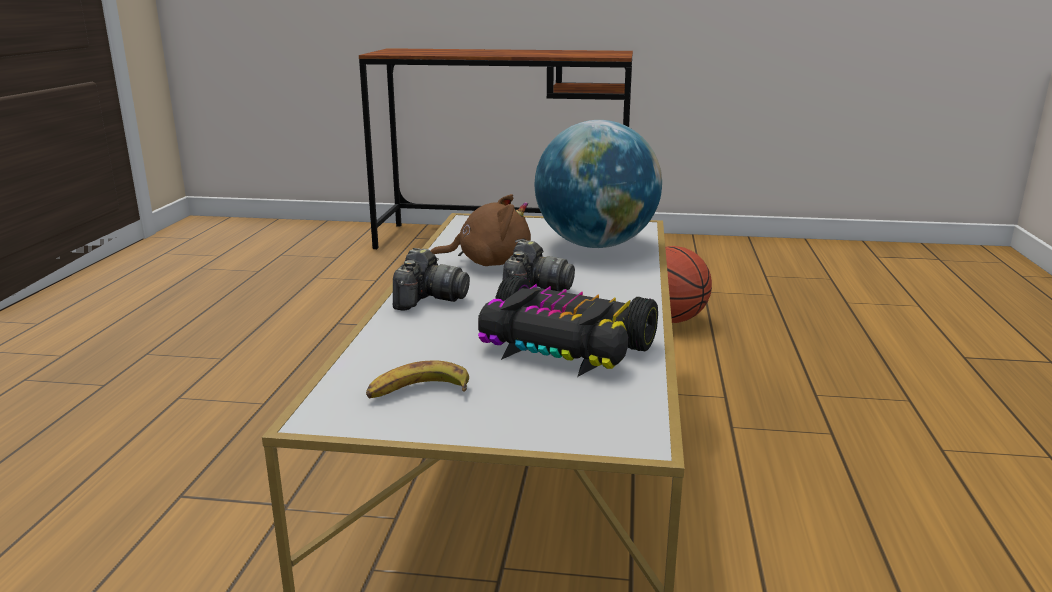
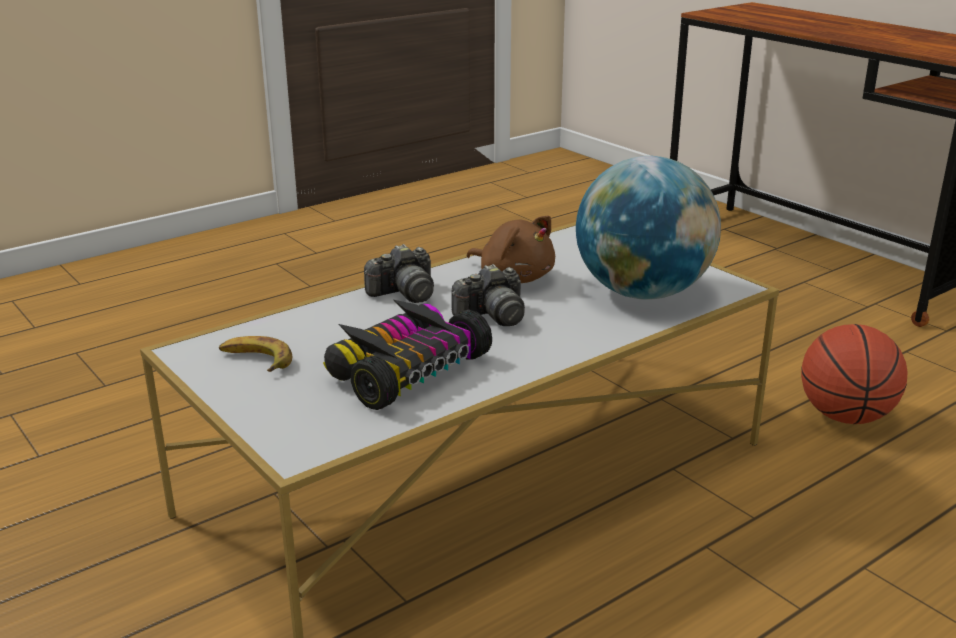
camera: 45 degrees right, 5 degrees up
toy car [478,275,658,377] -> toy car turned 60 degrees clockwise [323,300,492,410]

